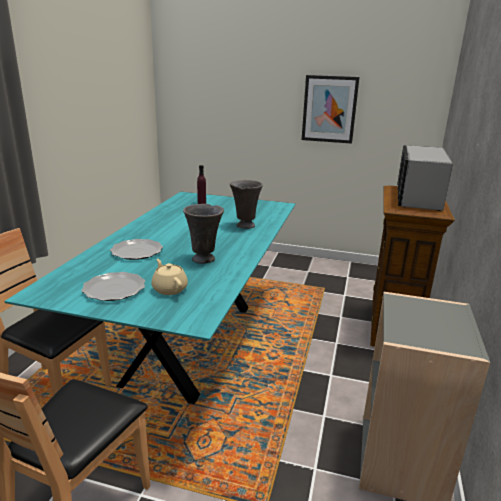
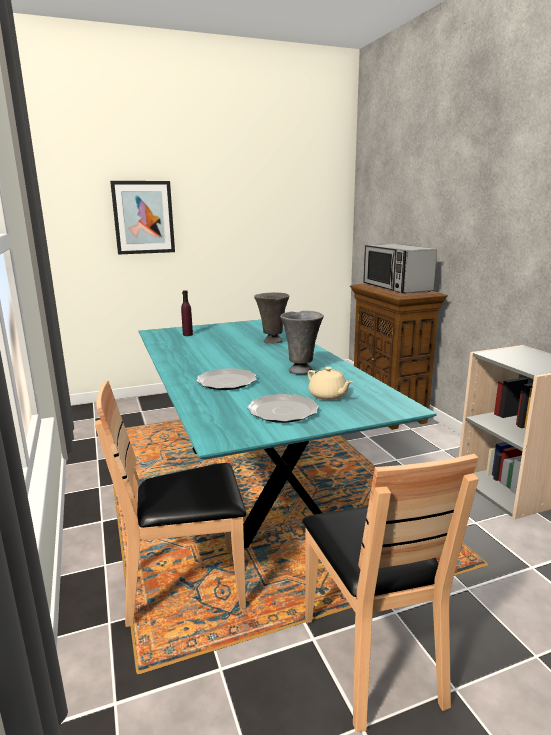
camera: 35 degrees left, 5 degrees down
beige teapot [152,259,188,295] -> beige teapot turned 150 degrees counterclockwise [308,367,353,400]
picture [302,75,360,144] -> picture moved to [110,181,175,255]

